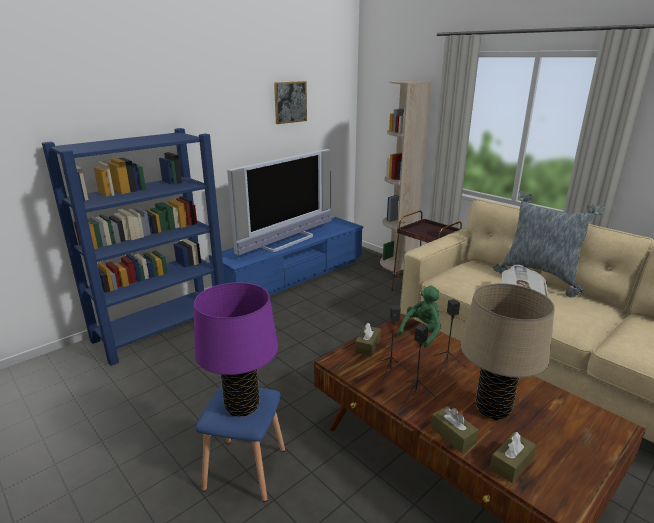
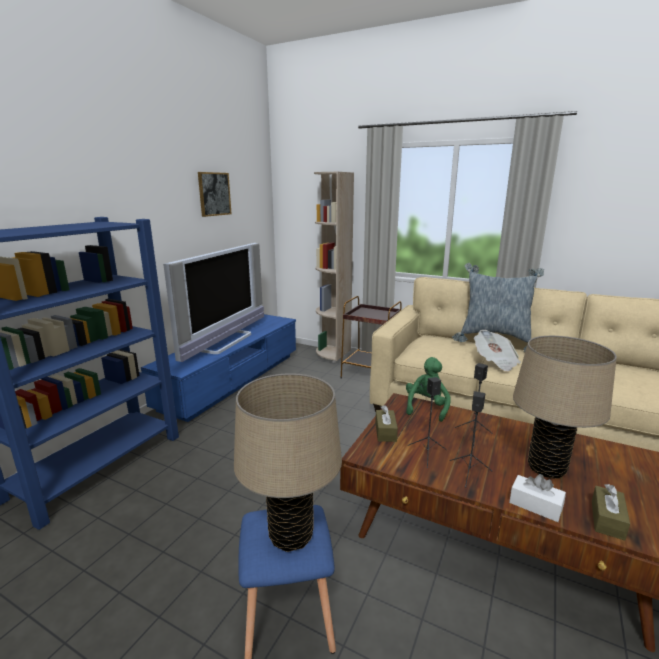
camera: 20 degrees left, 5 degrees down
purple table lamp [194,282,278,417] -> beige table lamp [234,373,342,552]
brown tissue box [431,406,479,453] -> white tissue box [509,474,566,522]

